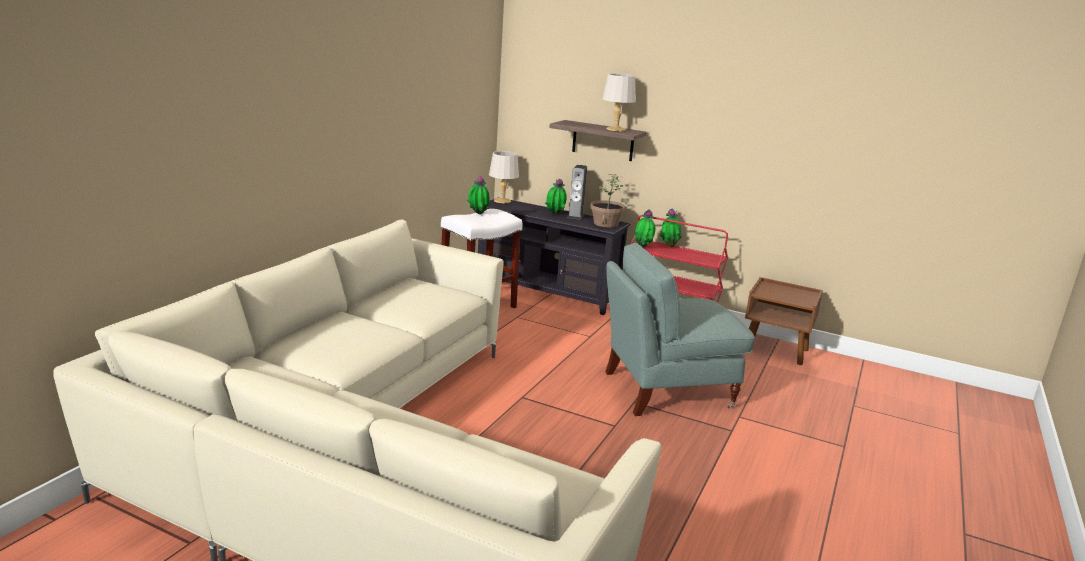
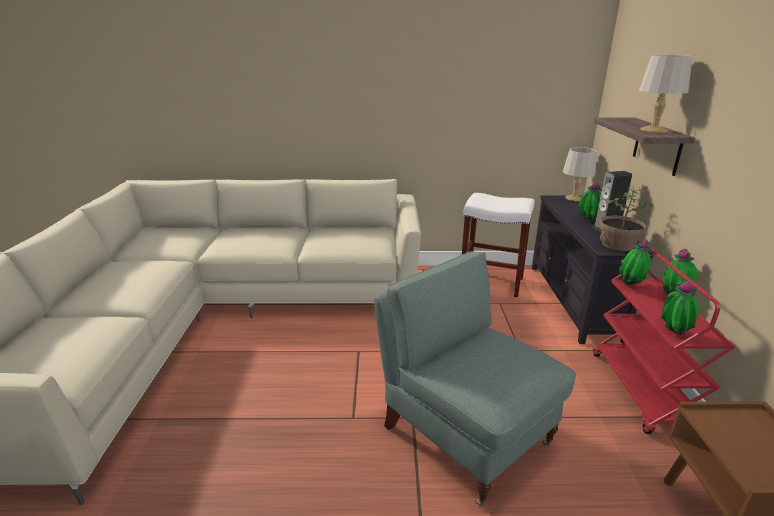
camera: 65 degrees right, 5 degrees up
potted plant [467,176,490,214] -> potted plant moved to [661,281,699,335]

